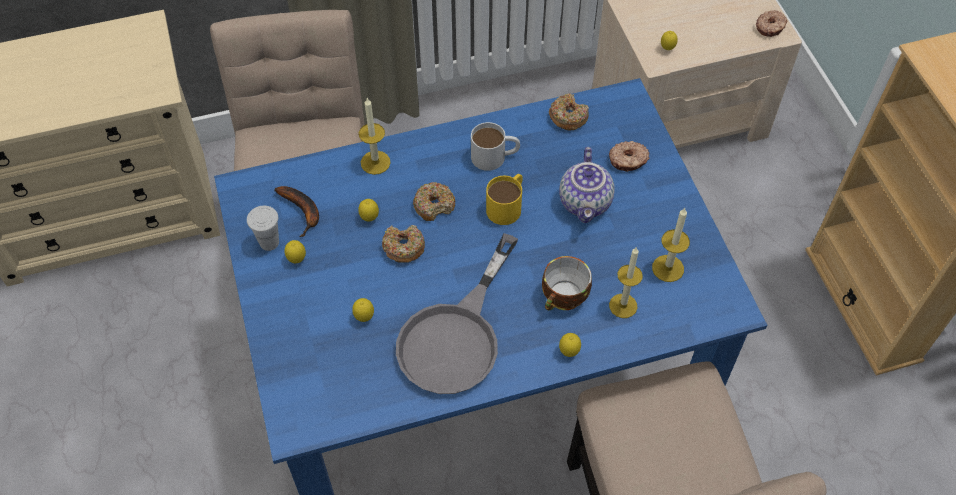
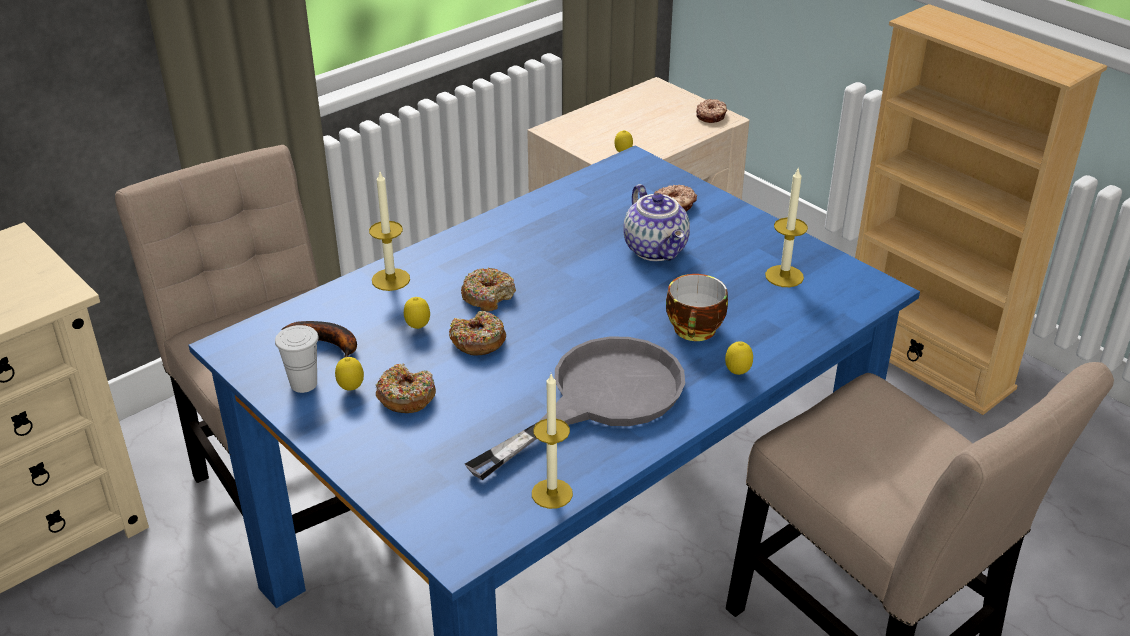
camera: 25 degrees left, 20 degrees down
lemon [352,298,374,322] -> none
grey frying pan [396,233,518,394] -> grey frying pan turned 135 degrees counterclockwise [465,336,685,480]
white mug [471,122,520,171] -> none
yellow mug [486,174,523,225] -> none
donut [549,93,589,130] -> donut moved to [375,363,436,413]
candle [609,247,643,318] -> candle moved to [532,374,573,509]

